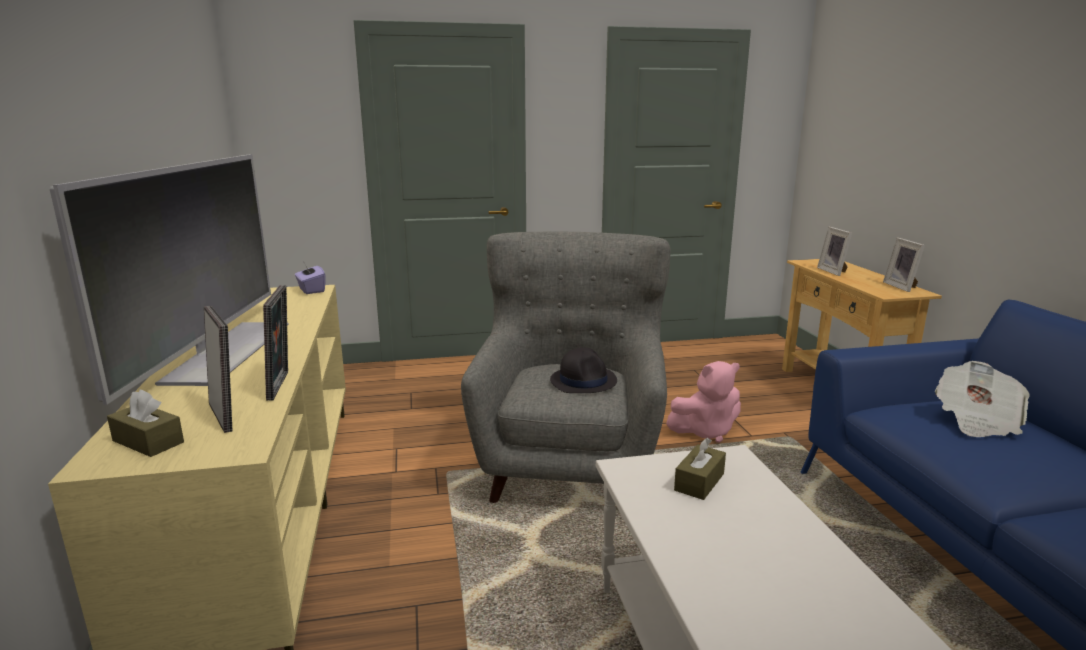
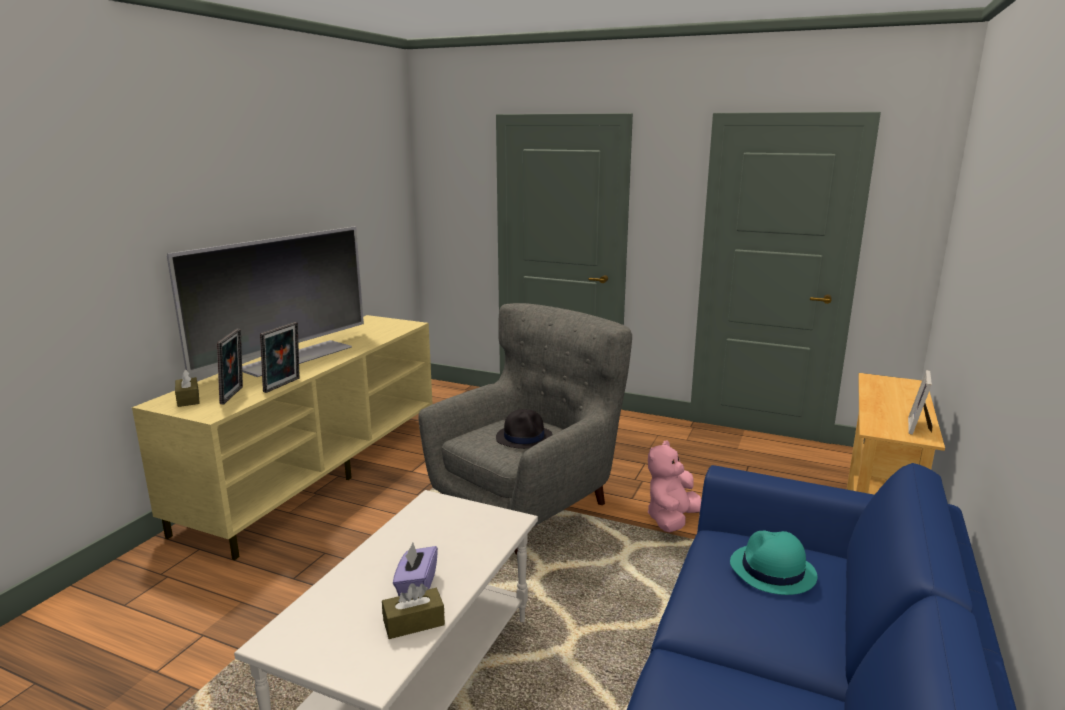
camera: 35 degrees right, 0 degrees up
purple tissue box [295,261,326,294] -> purple tissue box moved to [393,543,438,596]
pink plush toy [666,361,741,443] -> pink plush toy turned 105 degrees clockwise [648,441,701,532]
brown tissue box [674,438,726,500] -> brown tissue box moved to [382,583,445,639]
picture frame [817,227,852,276] -> none
newspaper [935,361,1030,437] -> turquoise hat [730,531,817,595]

